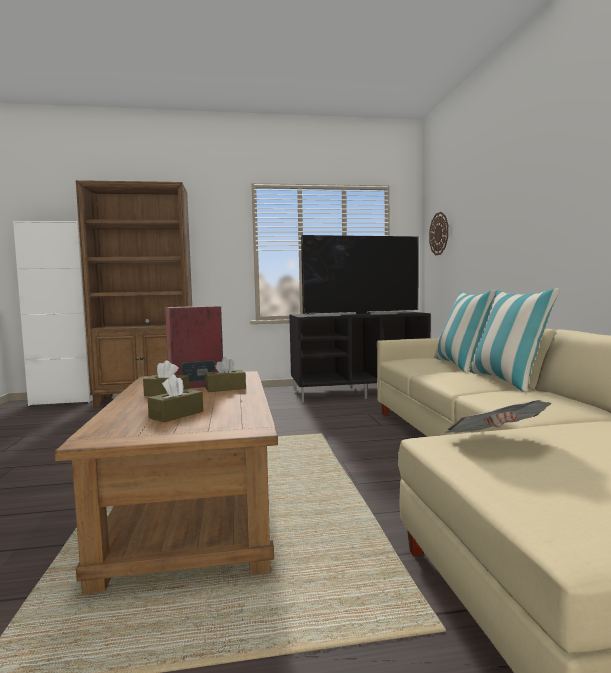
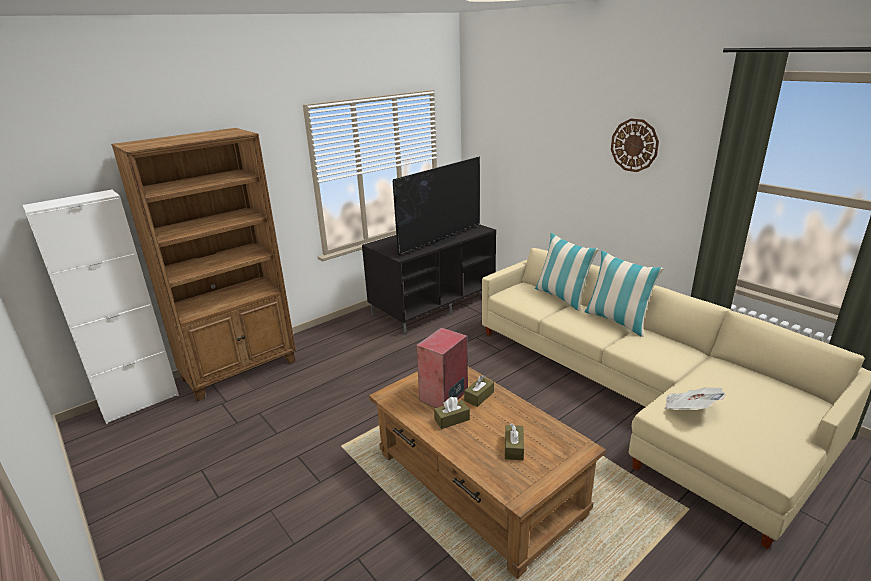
camera: 30 degrees left, 20 degrees up
wall clock [429,212,448,255] -> wall clock moved to [611,118,659,172]

